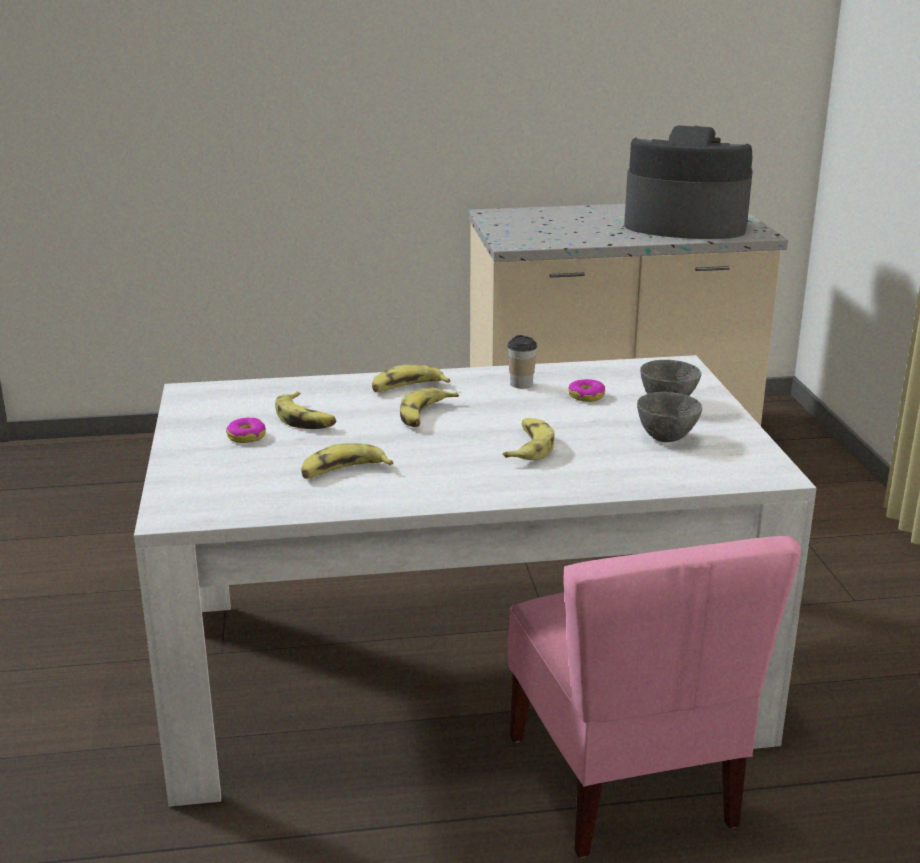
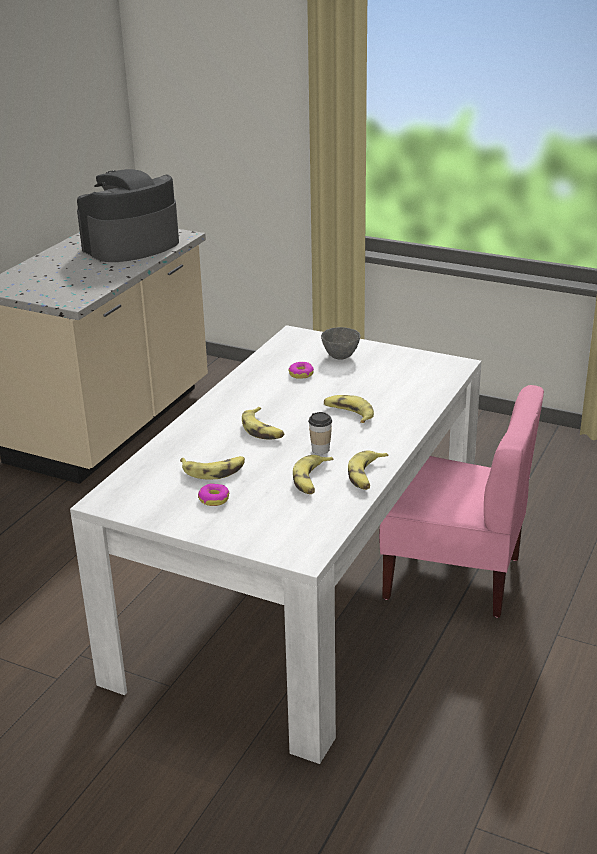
camera: 55 degrees left, 5 degrees up
banana [372,365,451,392] -> banana moved to [348,451,388,490]
cup [508,335,537,388] -> cup moved to [308,412,332,454]
grey bowl [637,392,702,442] -> none

